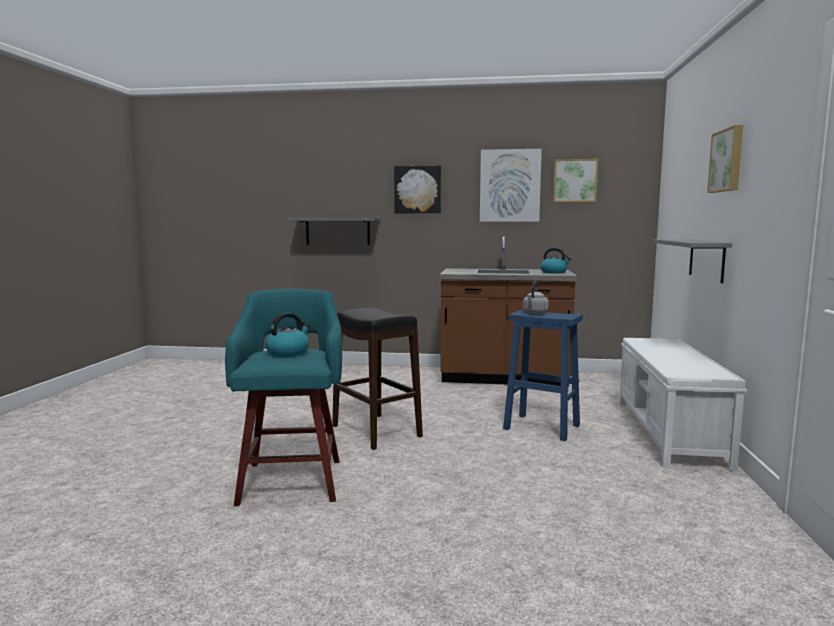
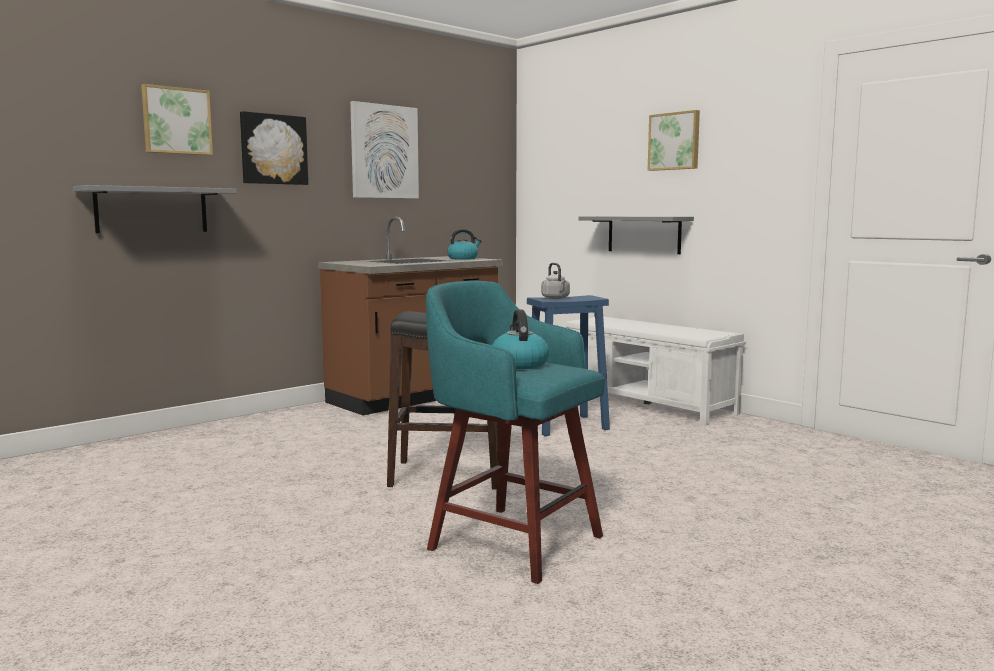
camera: 50 degrees left, 0 degrees up
picture [553,159,598,202] -> picture moved to [141,84,213,155]

